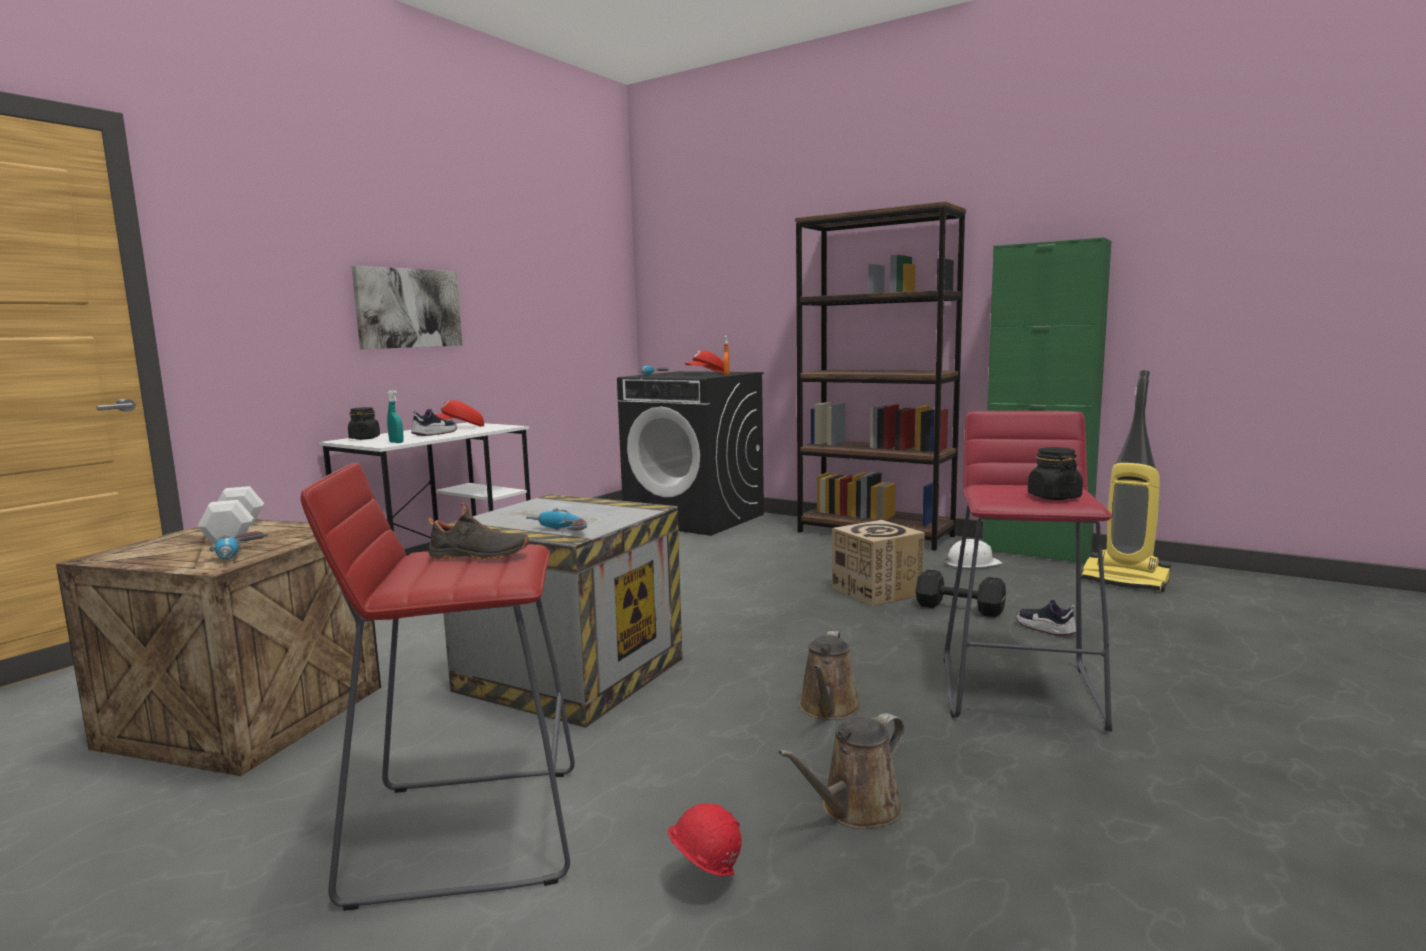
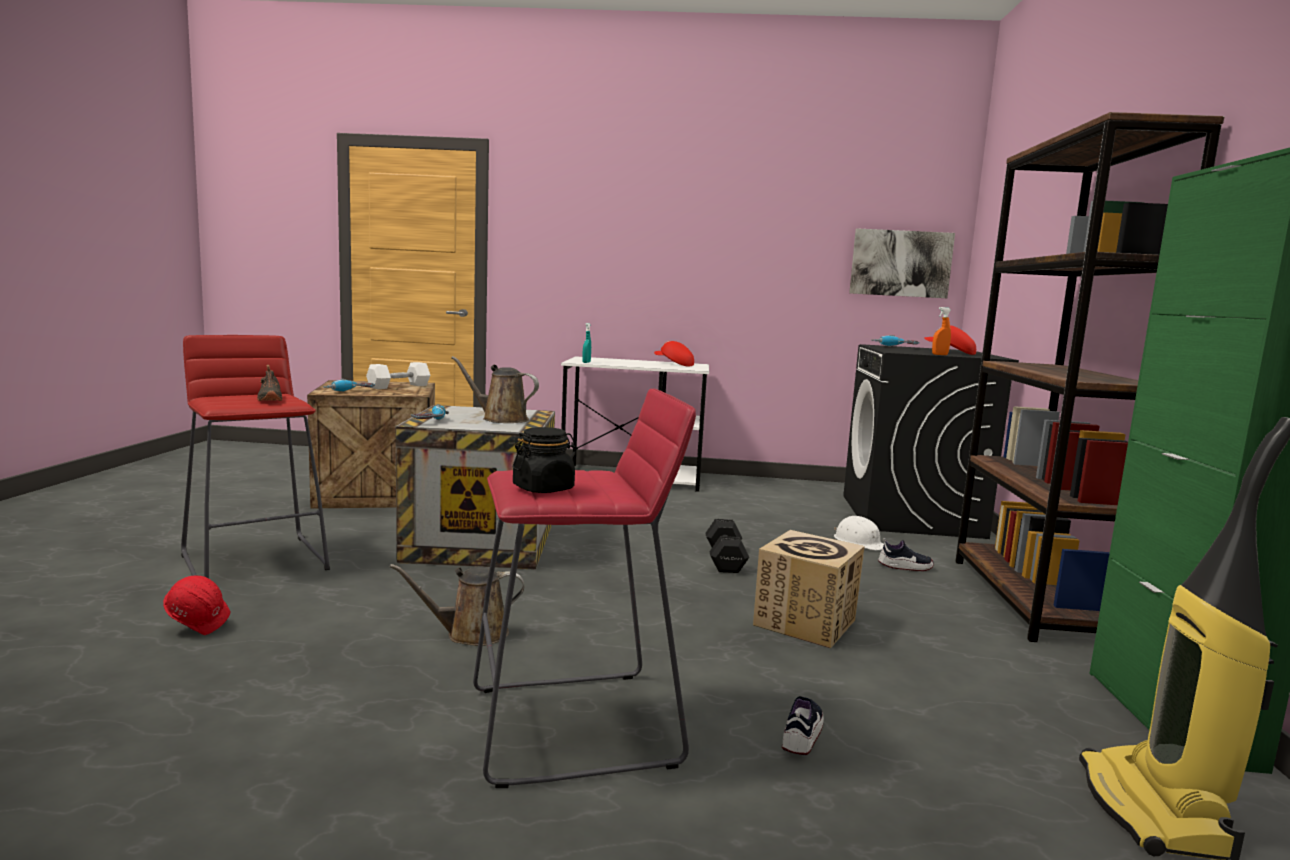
camera: 60 degrees right, 0 degrees up
black jar [348,407,380,440] -> none
picture [352,266,462,349] -> picture moved to [849,228,955,298]
shoe [411,409,457,436] -> shoe moved to [878,538,934,571]
brown watering can [778,713,905,829] -> brown watering can moved to [451,356,539,423]
black dumbbell [916,569,1006,617] -> black dumbbell moved to [705,519,749,573]
white hard hat [944,539,1002,568] -> white hard hat moved to [834,516,884,550]

